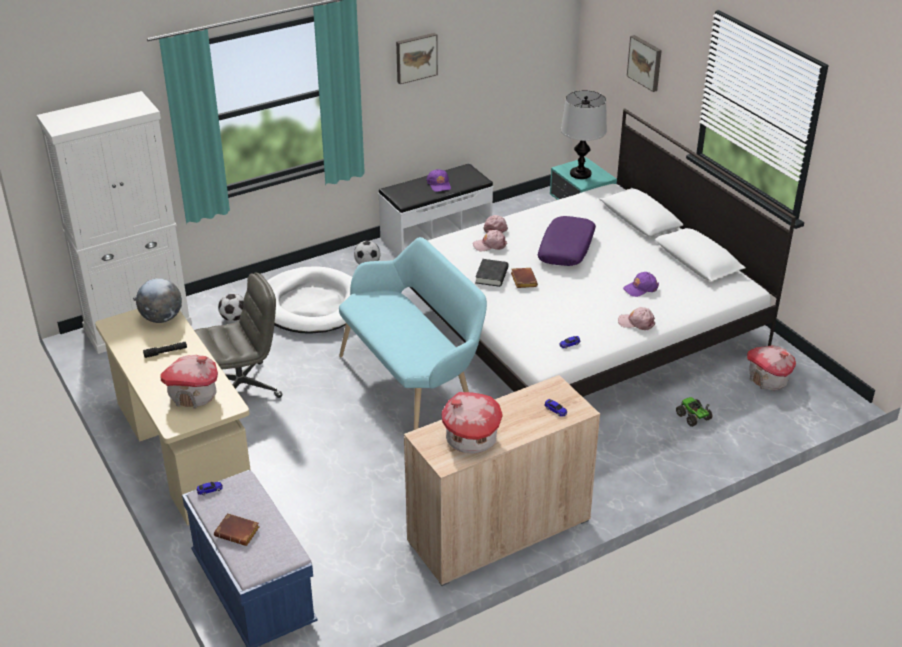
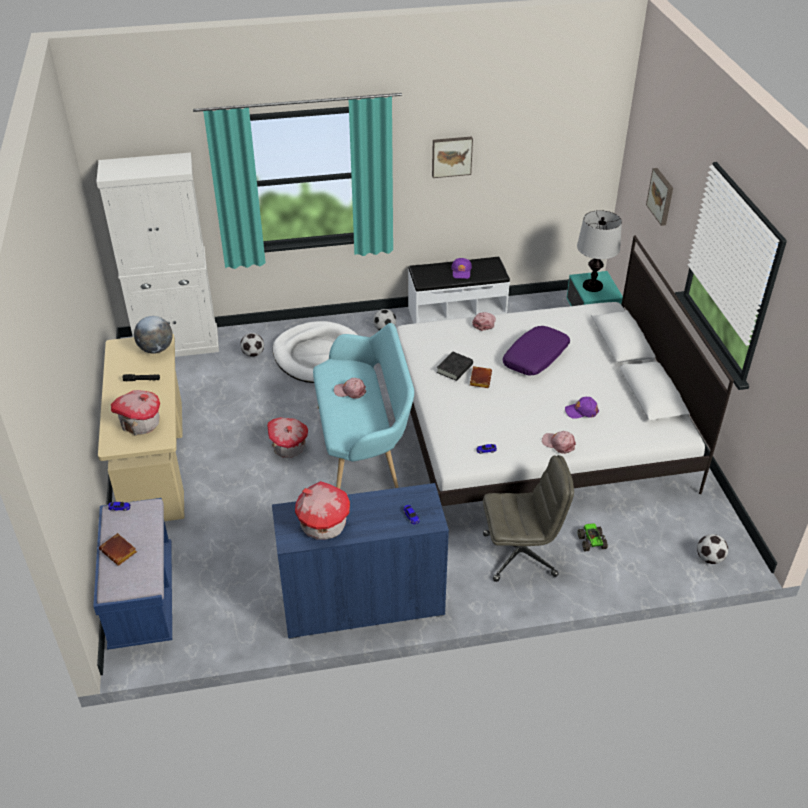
camera: 20 degrees right, 5 degrees up
grey office chair [194,273,282,398] -> grey office chair moved to [483,455,574,582]
beige cabinet [404,375,600,586] -> blue cabinet [272,483,449,639]
pink cap [473,230,507,251] -> pink cap moved to [334,378,366,399]
toy house [747,345,796,390] -> toy house moved to [267,417,308,458]
none -> football [697,534,728,564]

